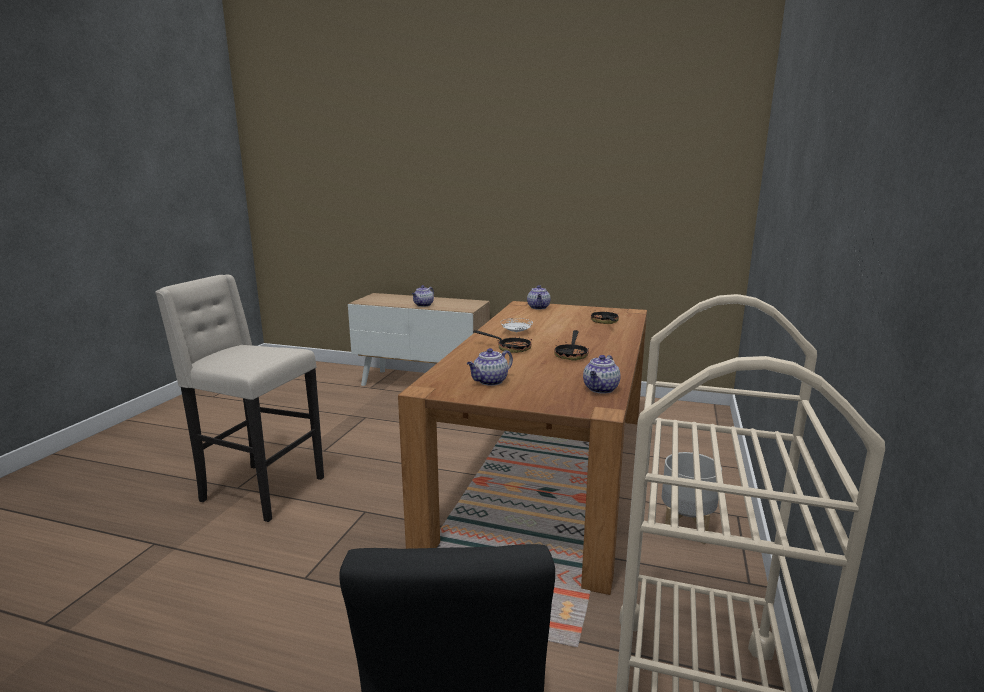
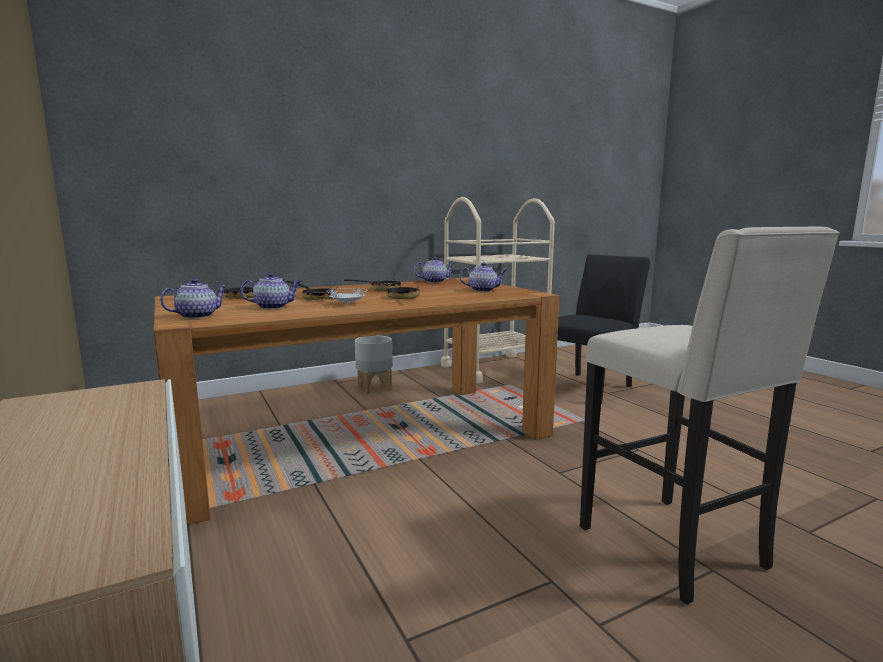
camera: 135 degrees left, 5 degrees down
teapot [412,285,434,307] -> teapot moved to [241,273,301,309]
none -> frying pan [286,281,337,300]

